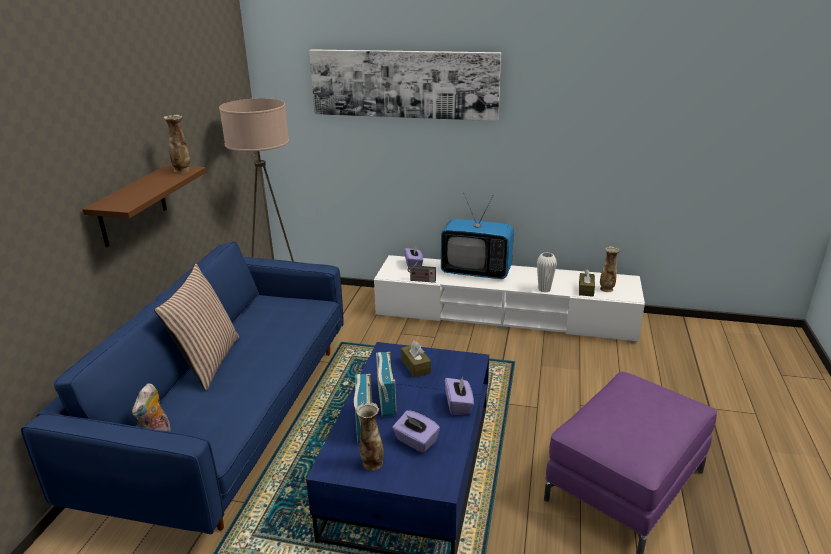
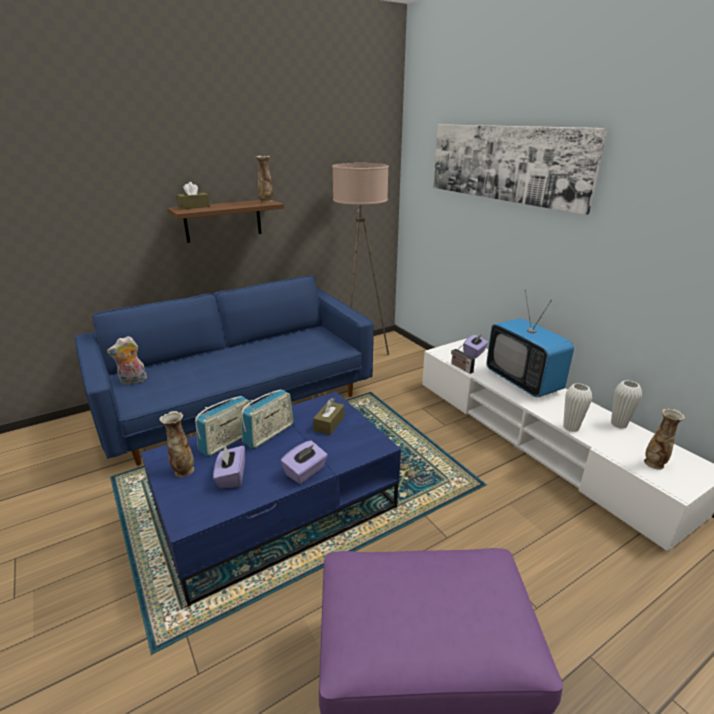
camera: 45 degrees right, 0 degrees up
pillow [154,264,239,391] -> none
brown tissue box [579,269,595,297] -> brown tissue box moved to [176,182,210,209]
none -> white vase [611,380,642,429]

